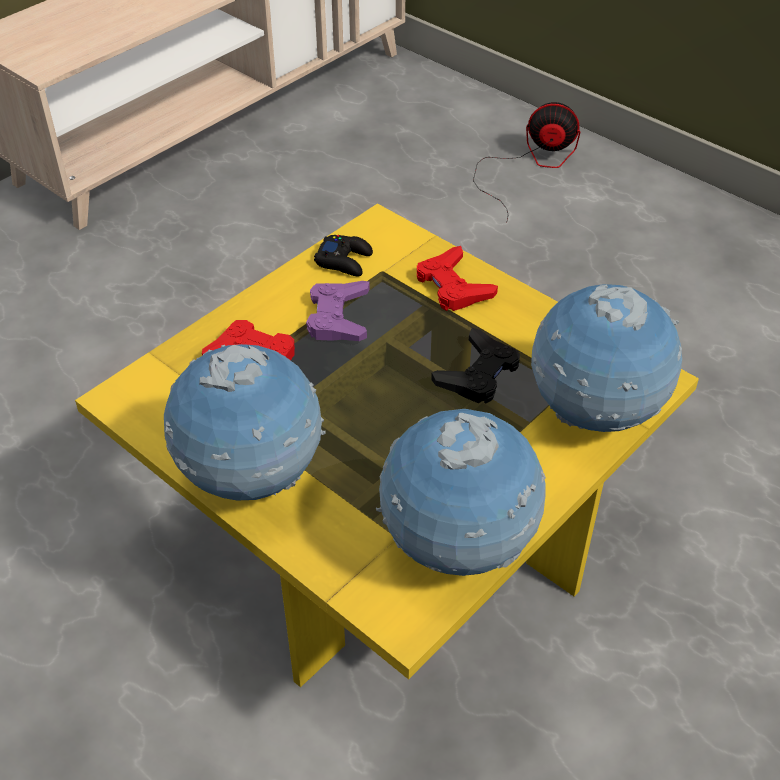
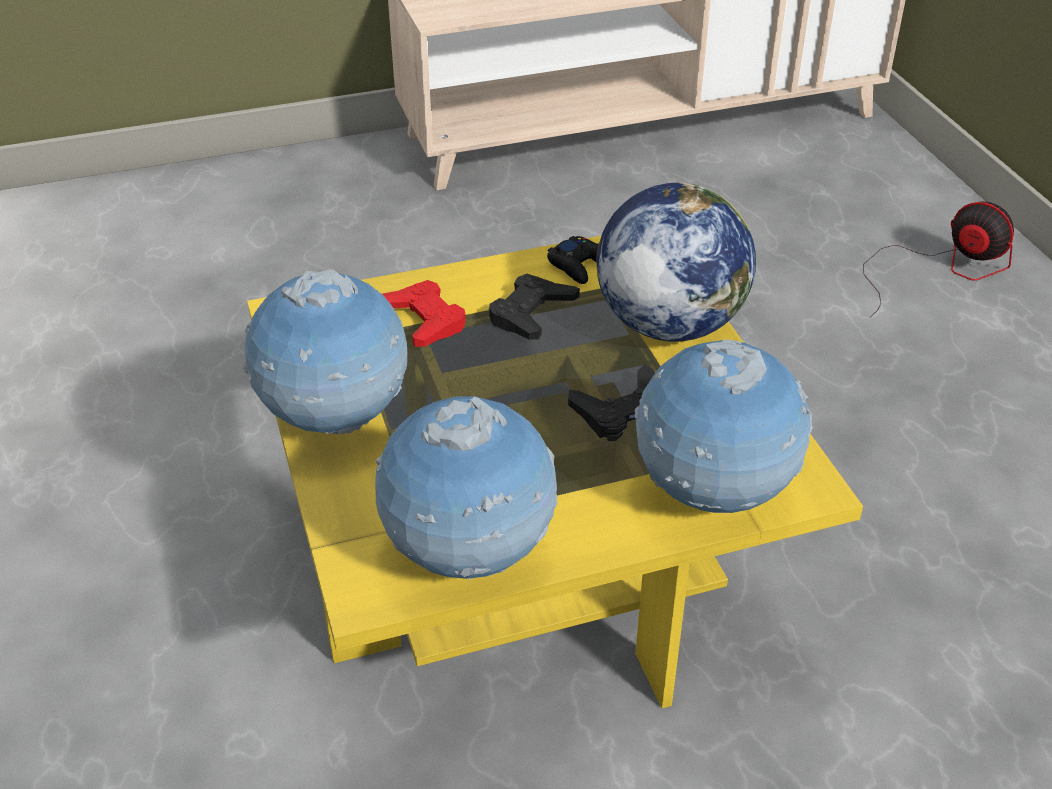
camera: 30 degrees right, 5 degrees down
purple game controller [306,281,370,341] -> black game controller [489,274,580,339]
red game controller [417,246,498,311] -> globe [596,182,756,342]

